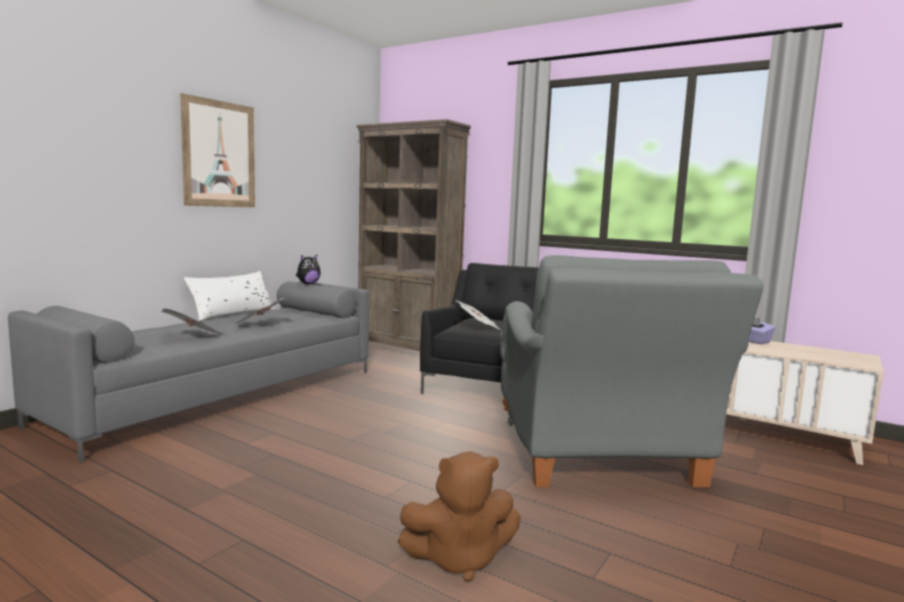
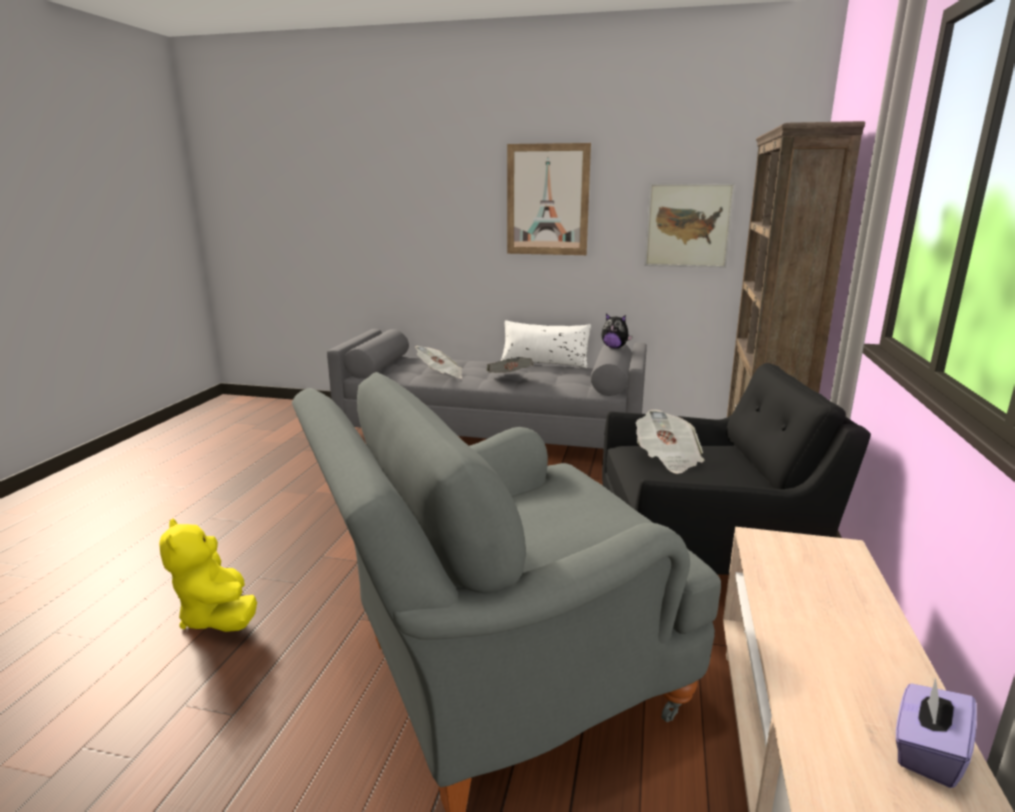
camera: 70 degrees right, 10 degrees up
brown plush toy [398,451,521,582] -> yellow plush toy [159,519,257,632]
none -> picture [644,183,735,268]

